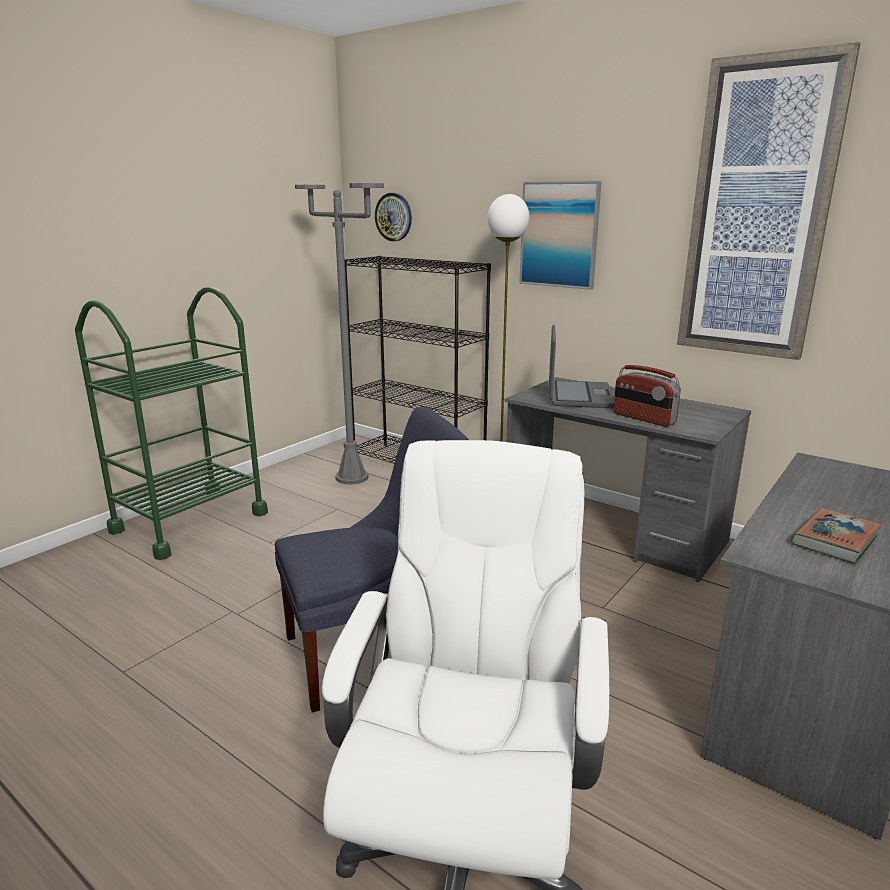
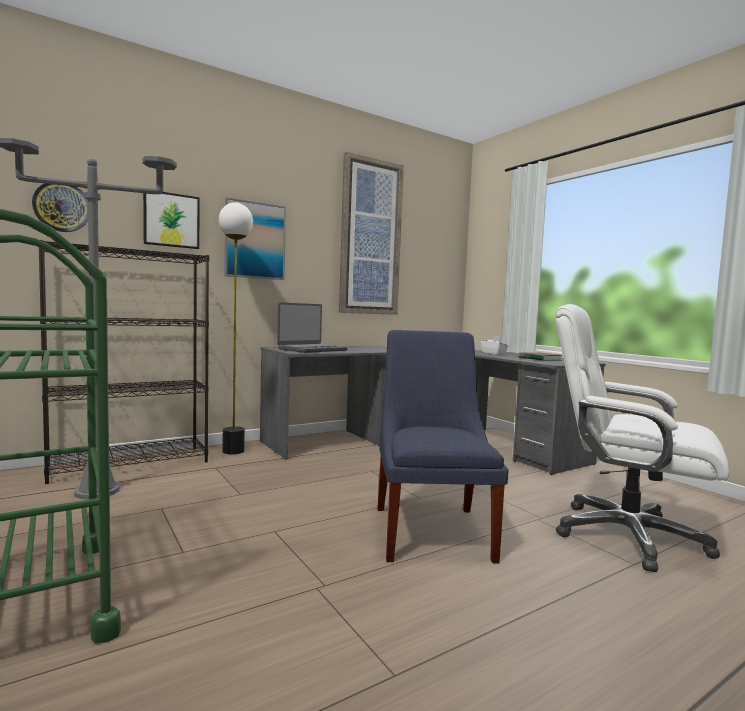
camera: 70 degrees left, 15 degrees down
laptop [549,325,614,408] -> laptop turned 105 degrees clockwise [277,302,347,353]
radio [613,365,681,427] -> none
none -> picture [143,192,200,249]
none -> white tissue box [481,335,508,355]

